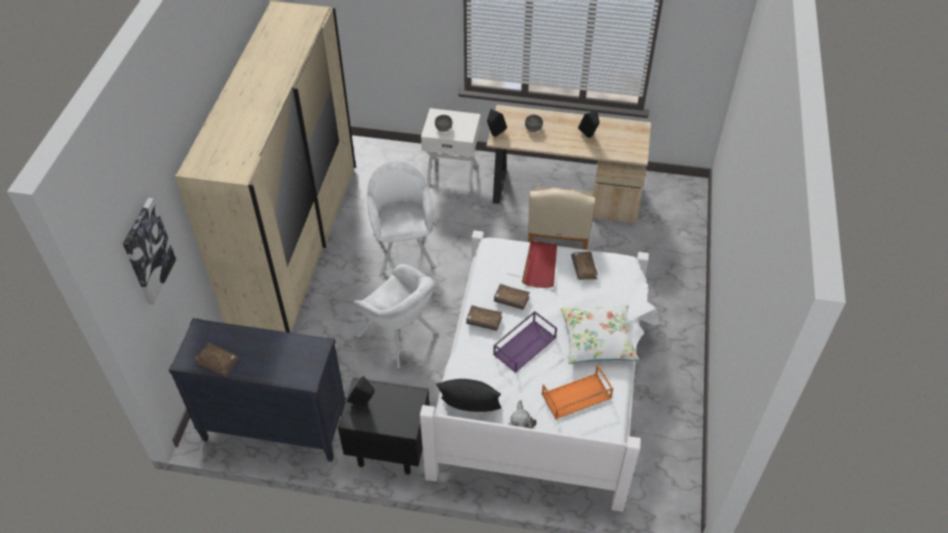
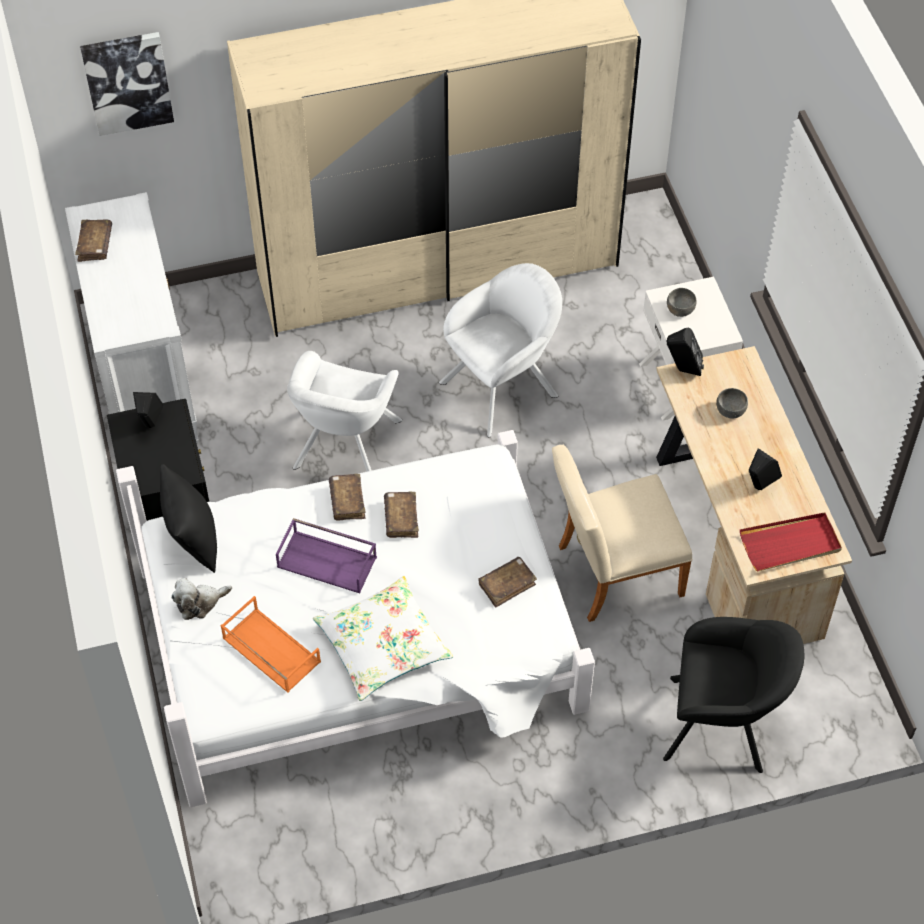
camera: 65 degrees right, 5 degrees up
black dresser [169,318,346,462] -> white dresser [65,192,199,444]
red tray [522,241,557,288] -> red tray moved to [740,512,842,572]
none -> black armchair [663,617,804,773]

